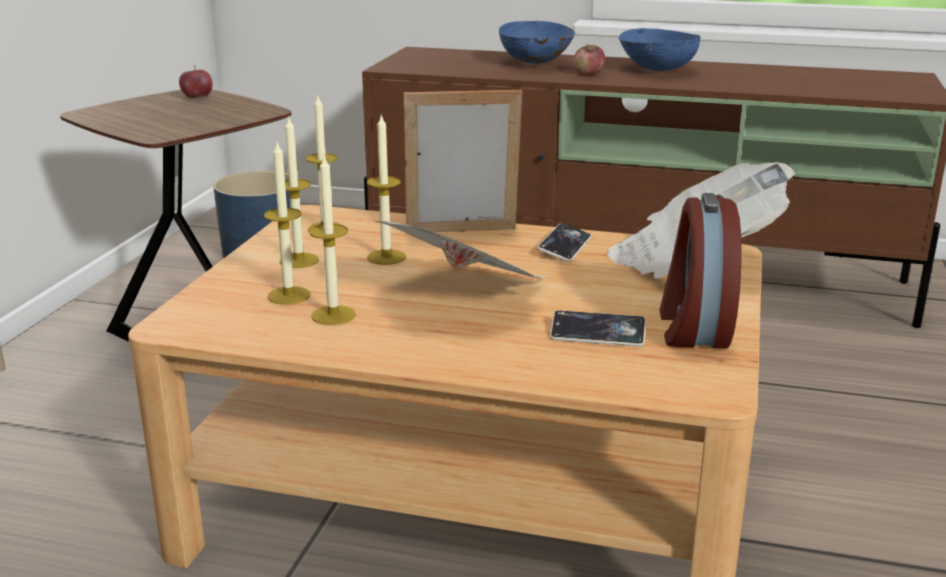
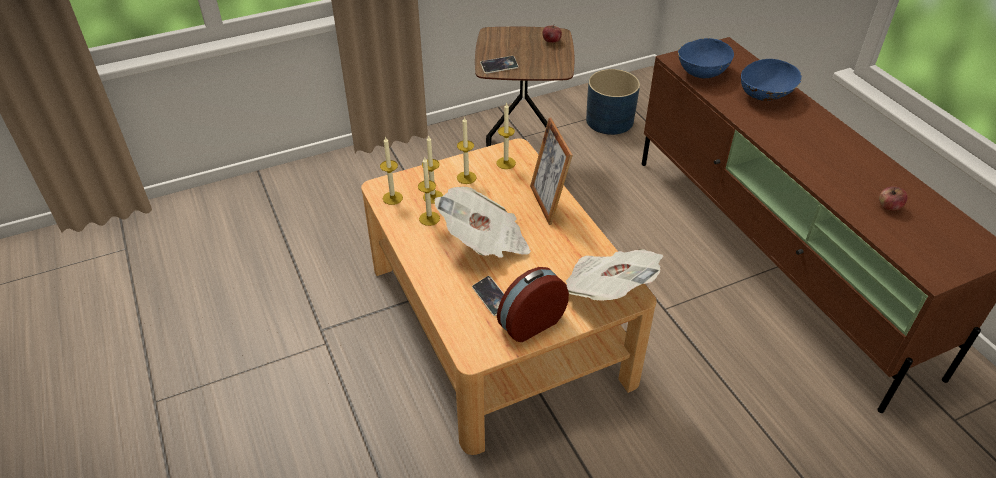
camera: 50 degrees right, 20 degrees up
candle [367,114,406,265] -> candle moved to [380,136,403,205]
picture frame [404,90,522,232] -> picture frame turned 150 degrees counterclockwise [530,118,573,225]
phone [538,223,591,262] -> phone moved to [480,56,518,74]
apple [573,44,605,75] -> apple moved to [879,186,907,210]
blue bowl [618,28,701,71] -> blue bowl moved to [678,38,734,78]

